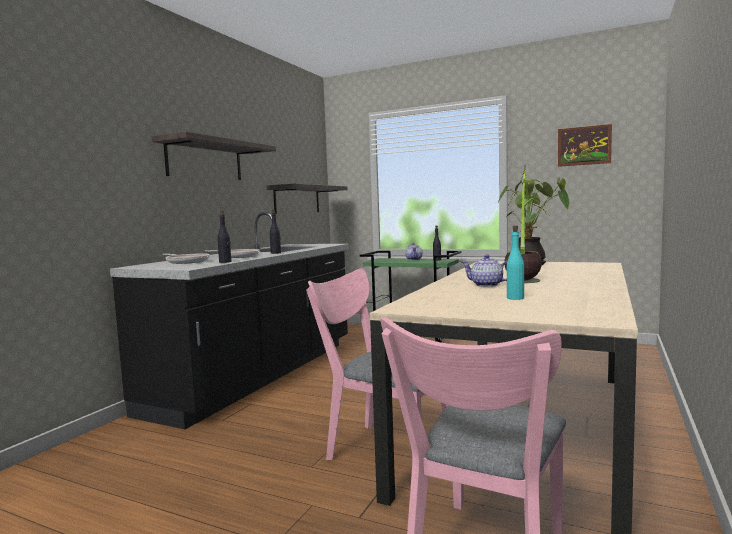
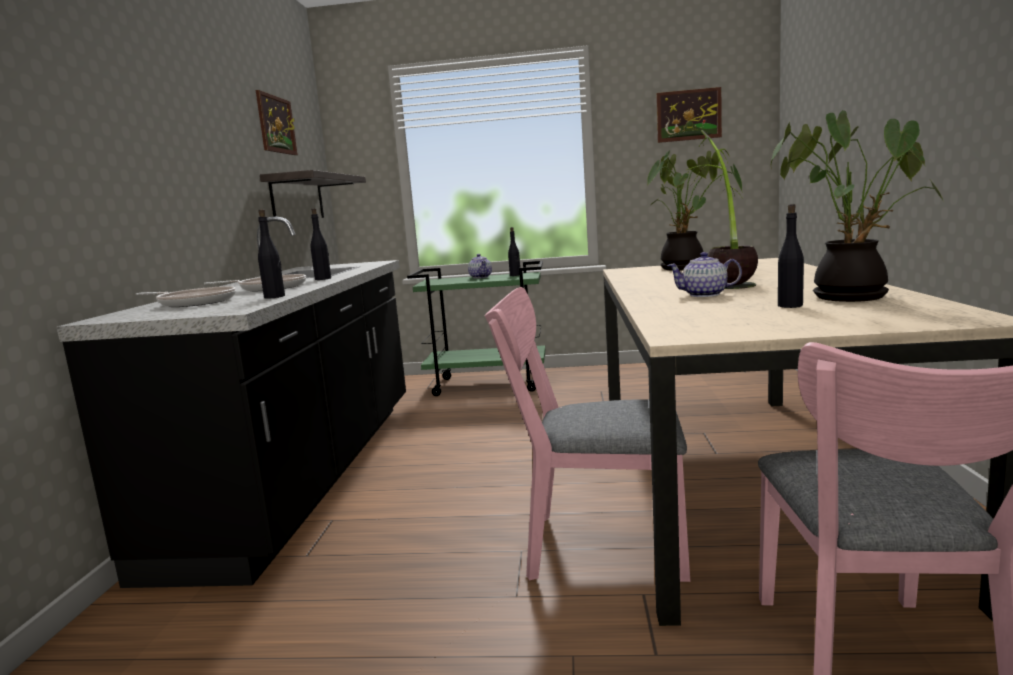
camera: 20 degrees left, 5 degrees up
shelf [152,131,276,180] -> none
turquoise bottle [507,226,524,300] -> black bottle [778,204,804,308]
none -> picture [256,90,298,155]
none -> potted plant [771,110,945,302]

